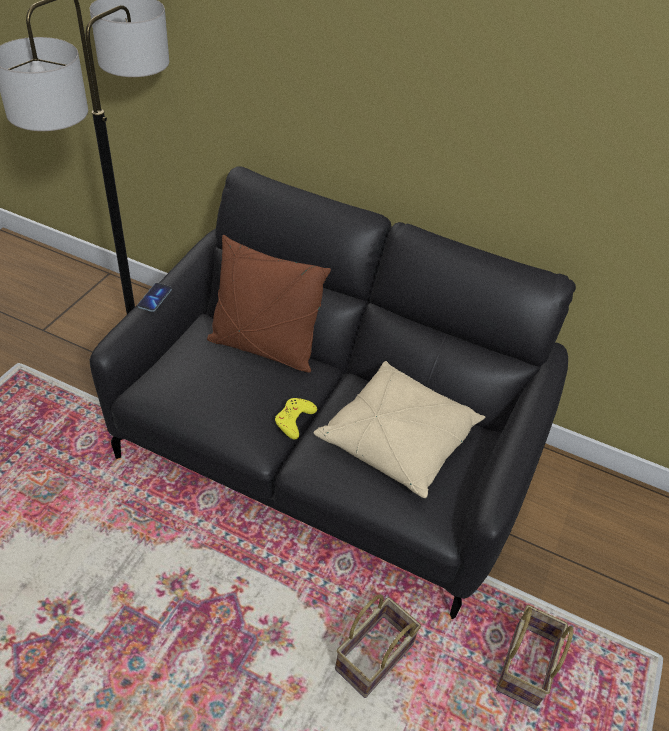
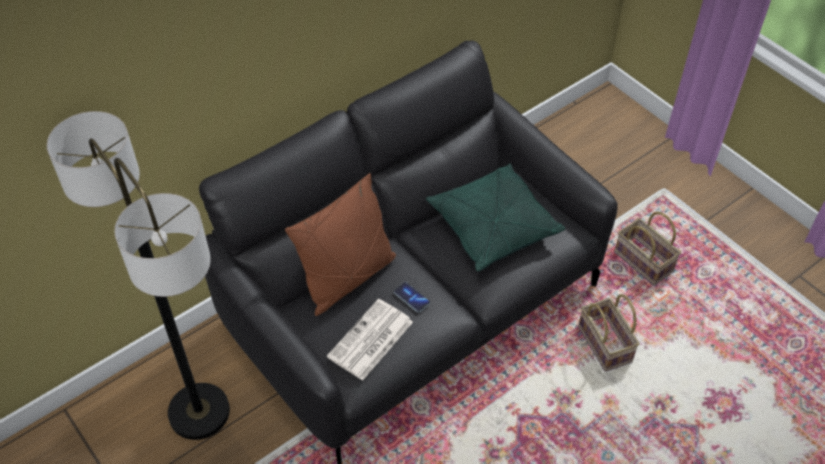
camera: 60 degrees left, 5 degrees up
phone [137,283,172,312] -> phone moved to [393,282,430,313]
yellow game controller [275,398,317,440] -> none
beige pillow [314,361,485,498] -> green pillow [426,163,565,271]
none -> newspaper [327,299,413,381]

